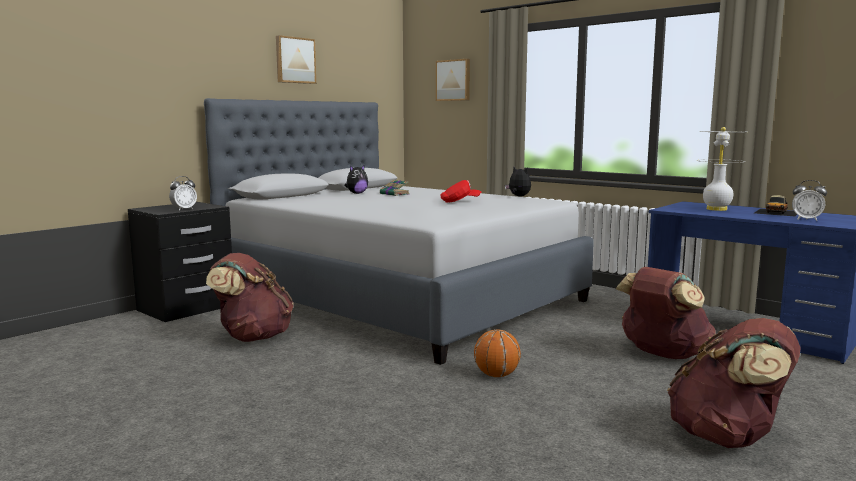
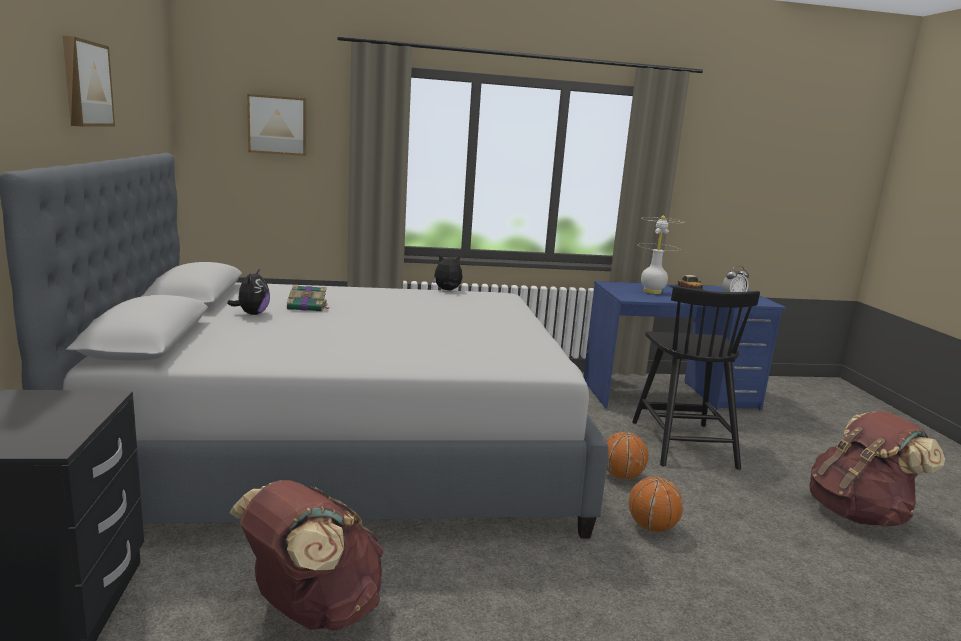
camera: 50 degrees left, 5 degrees up
alarm clock [169,176,197,211] -> none
red cap [440,180,481,203] -> none
brown backpack [615,267,716,359] -> black chair [632,286,760,470]
none -> basketball [606,432,648,479]

